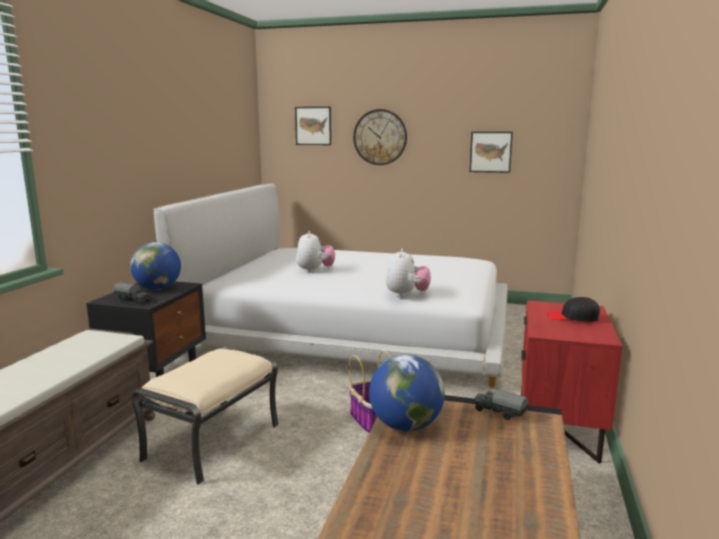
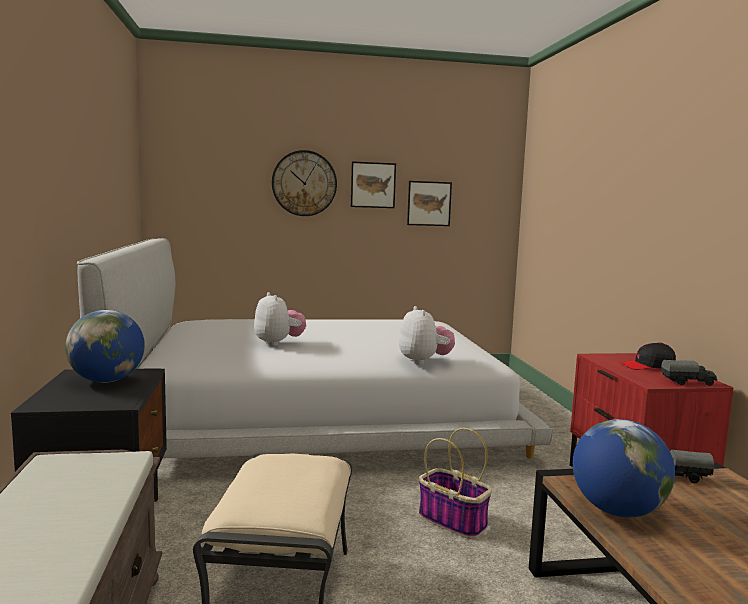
camera: 25 degrees left, 5 degrees down
toy truck [114,282,151,304] -> toy truck moved to [661,360,717,386]
picture [295,107,331,145] -> picture moved to [351,161,396,208]

